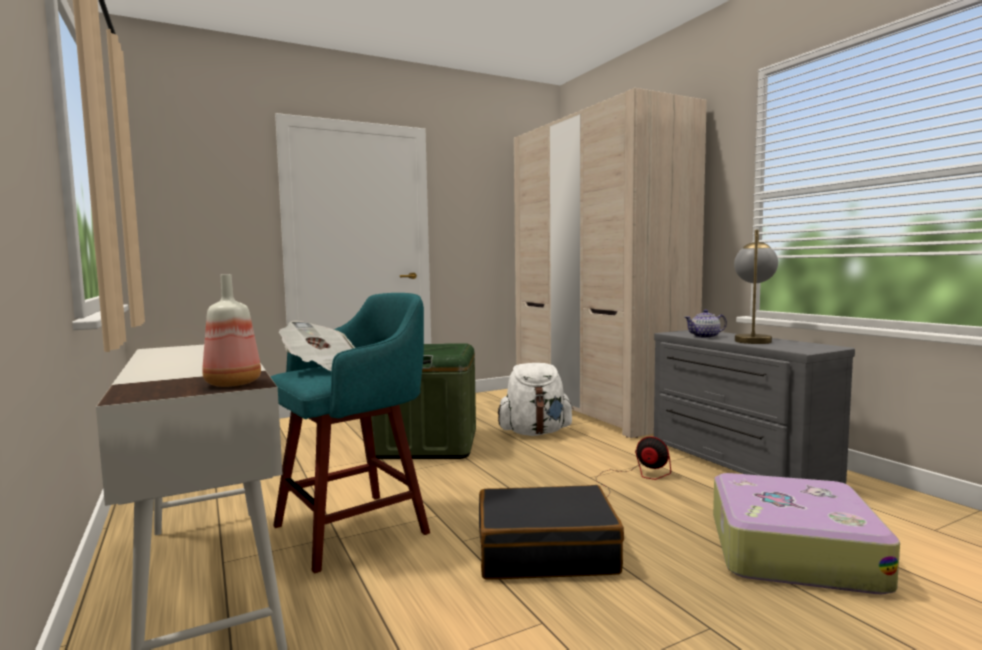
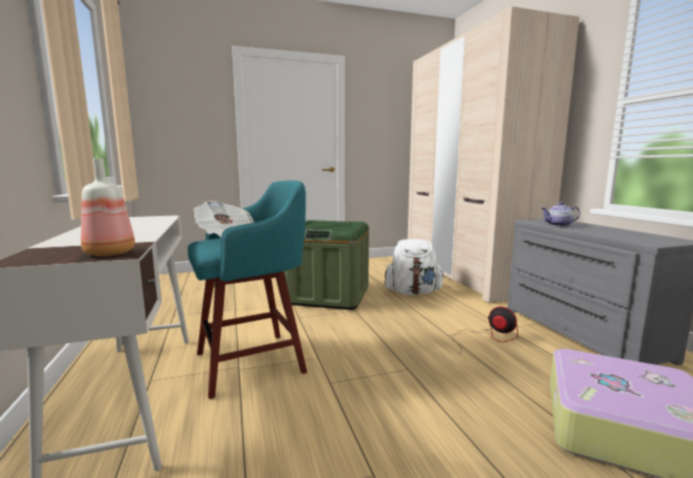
camera: 10 degrees right, 5 degrees up
black suitcase [479,485,624,579] -> none
table lamp [734,230,778,344] -> none

